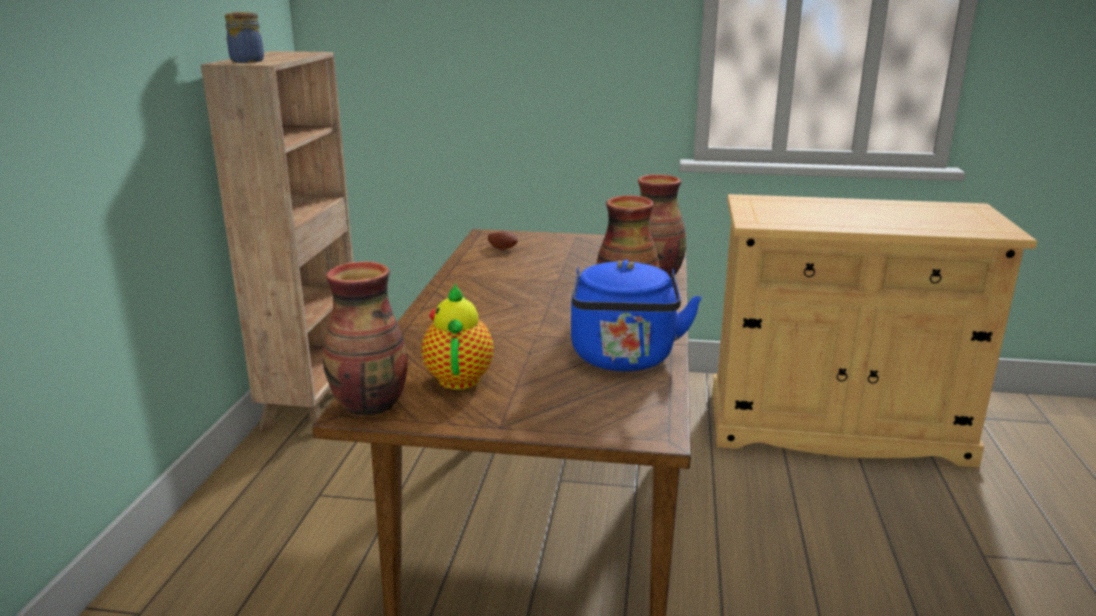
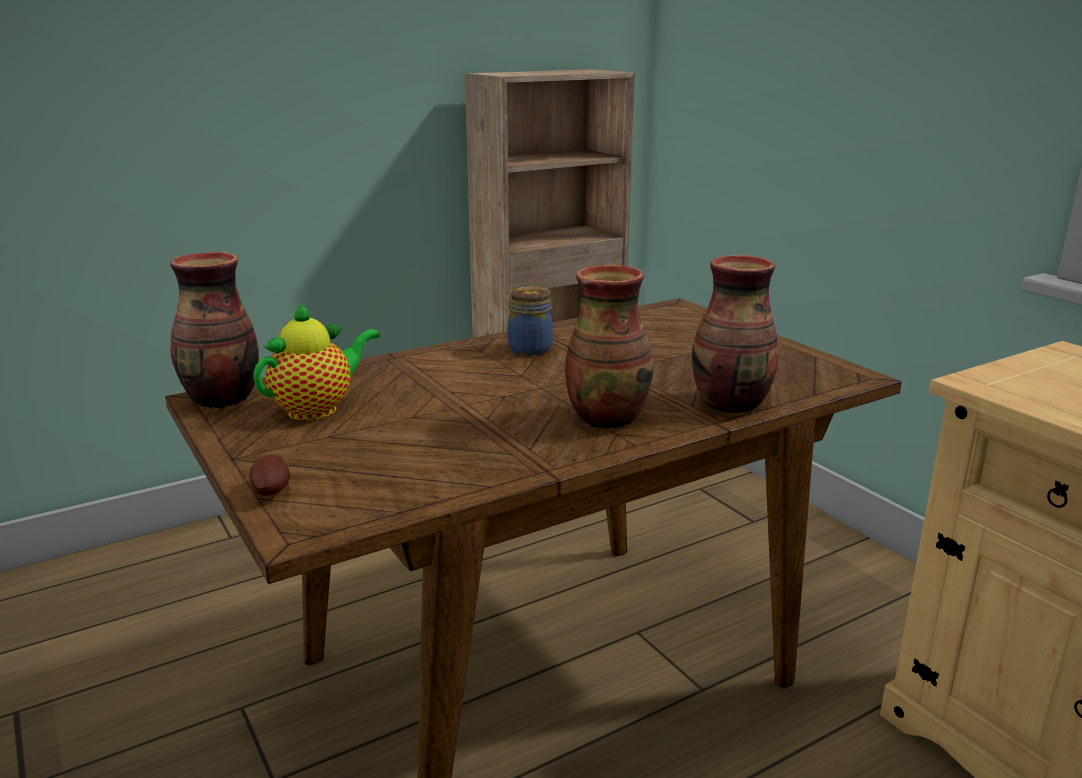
camera: 50 degrees right, 0 degrees up
jar [225,12,264,63] -> jar moved to [507,286,553,356]
potato [488,231,518,250] -> potato moved to [249,455,291,496]
blue kettle [571,260,702,372] -> none

